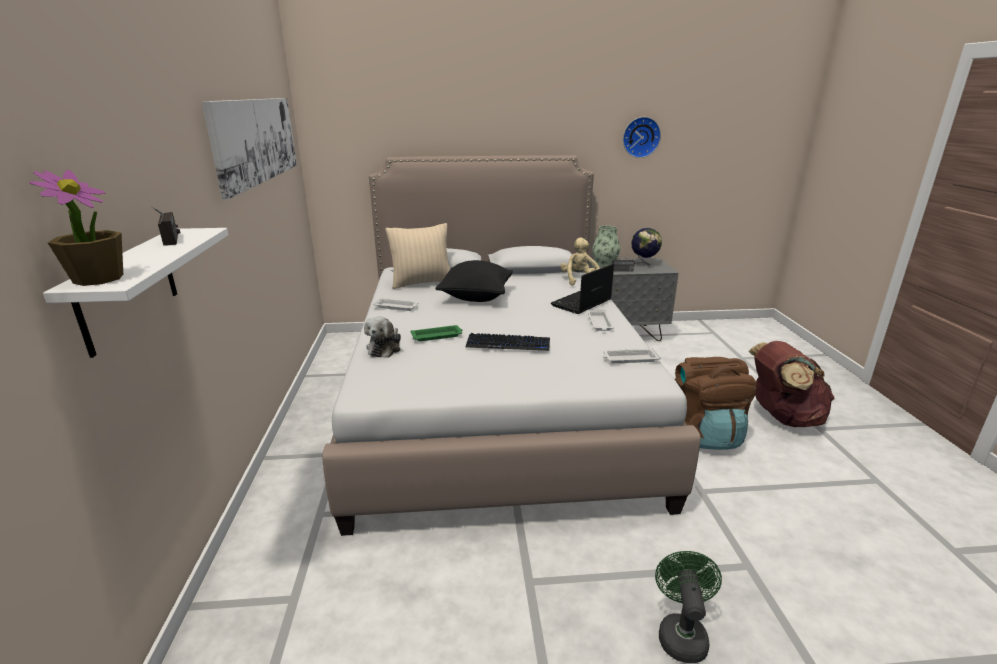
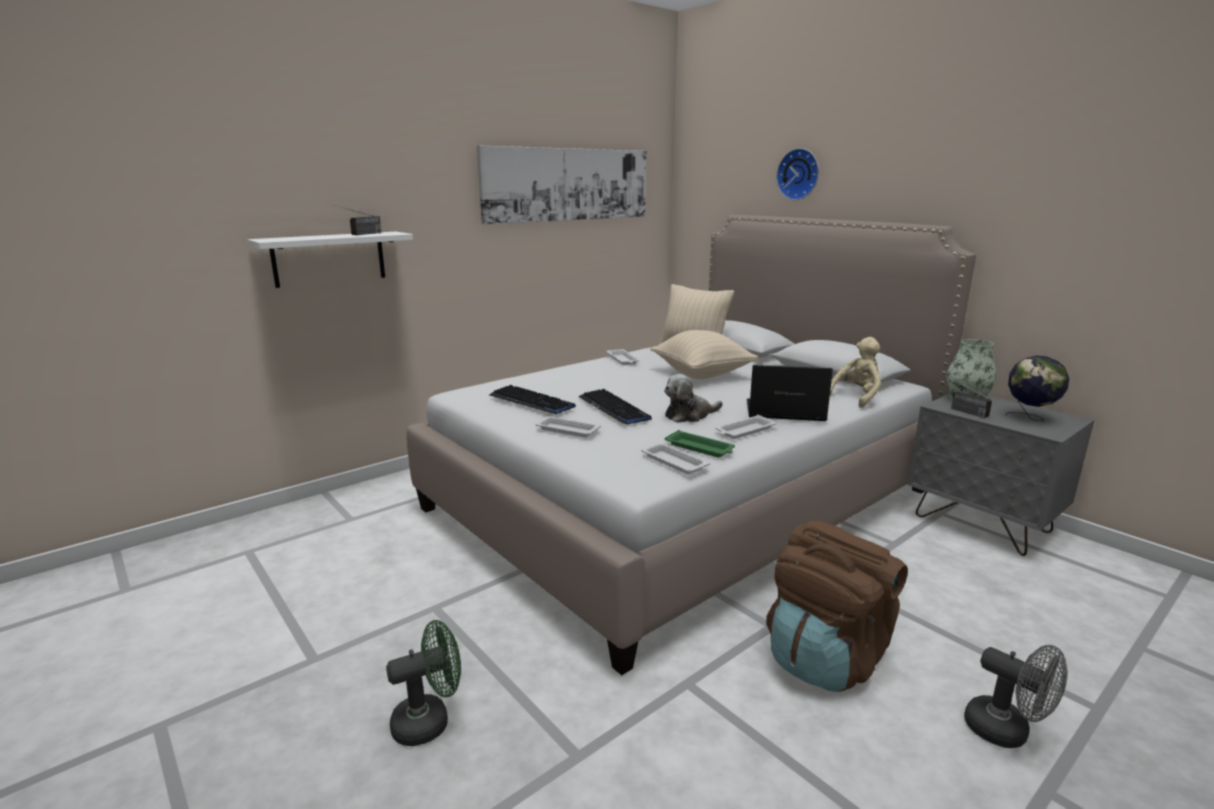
camera: 55 degrees right, 5 degrees down
potted plant [29,170,123,286] -> none
plush toy [364,316,401,358] -> plush toy moved to [664,374,723,423]
green tray [411,325,462,341] -> green tray moved to [665,430,735,458]
black pillow [436,260,513,302] -> beige pillow [650,330,758,379]
wall clock [623,117,661,158] -> wall clock moved to [776,148,819,201]
brown backpack [748,341,835,427] -> grey fan [964,645,1068,748]
none -> keyboard [489,385,576,414]
none -> white tray [535,416,601,438]

